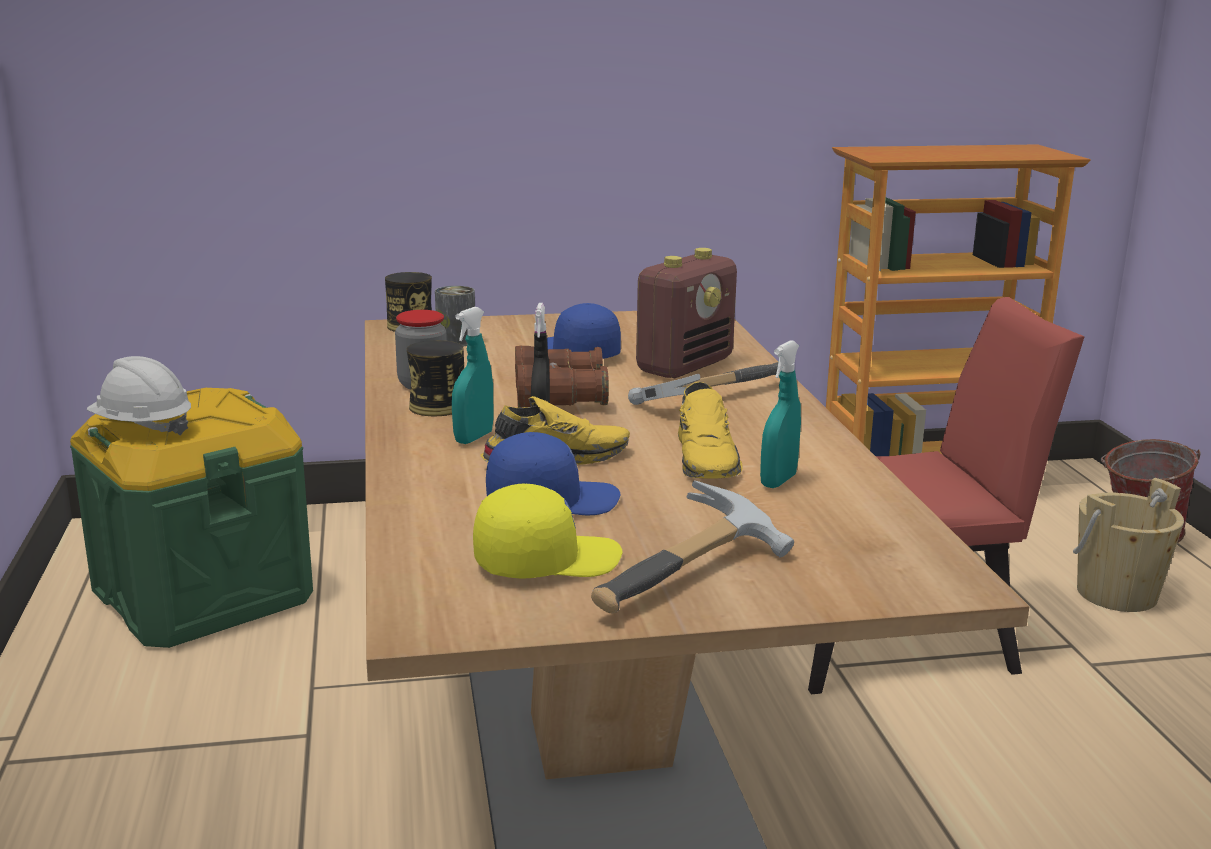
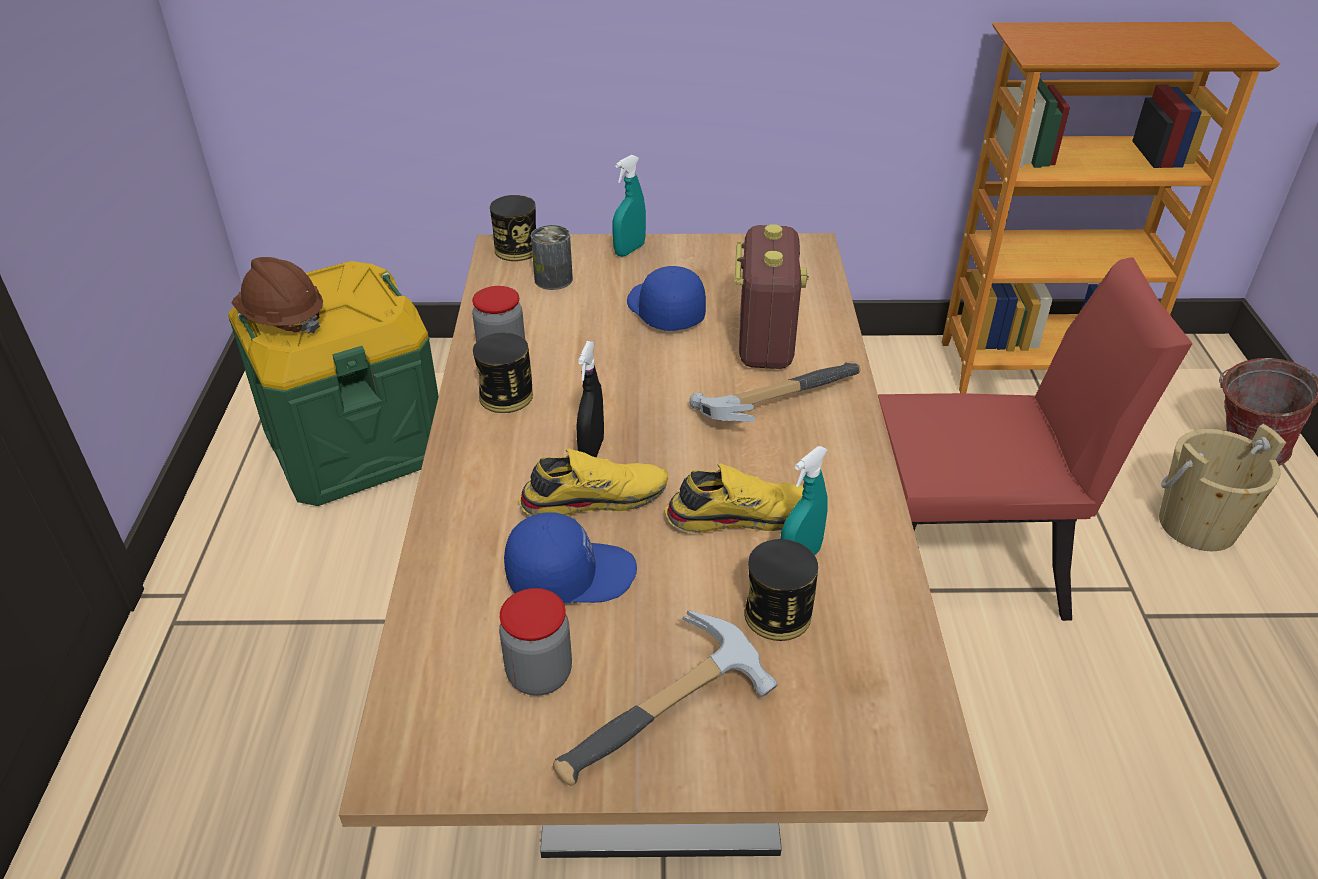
camera: 10 degrees right, 20 degrees up
white hard hat [87,356,191,436] -> brown hard hat [232,257,323,334]
turquoise spray bottle [452,307,494,444] -> turquoise spray bottle moved to [612,155,646,257]
yellow cap [473,484,623,579] -> jar [499,588,572,696]
brown binoculars [515,346,609,408] -> none
radio [636,248,737,379] -> radio turned 45 degrees counterclockwise [735,224,809,369]
yellow shoe [678,382,743,479] -> yellow shoe turned 105 degrees counterclockwise [665,463,804,533]
none -> can [744,539,818,641]

